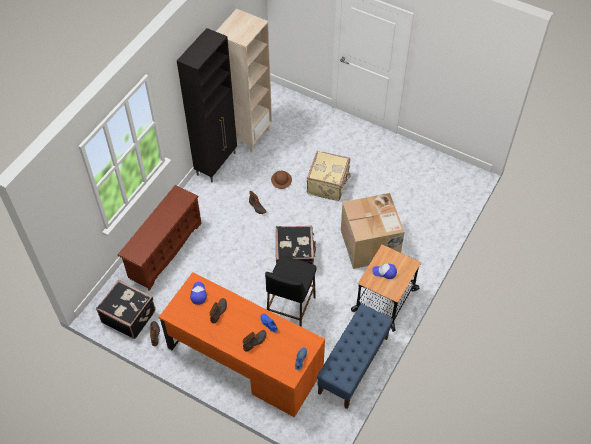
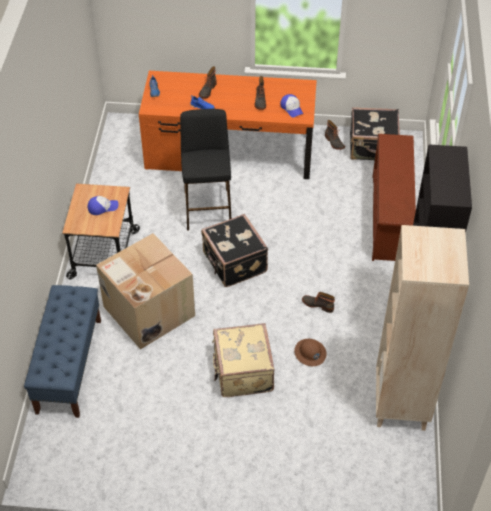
camera: 155 degrees right, 5 degrees down
blue bench [317,304,393,409] -> blue bench moved to [24,285,101,418]

